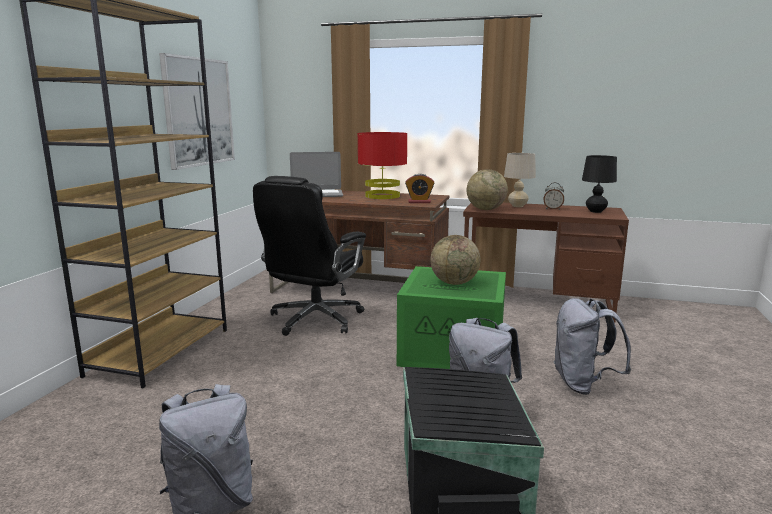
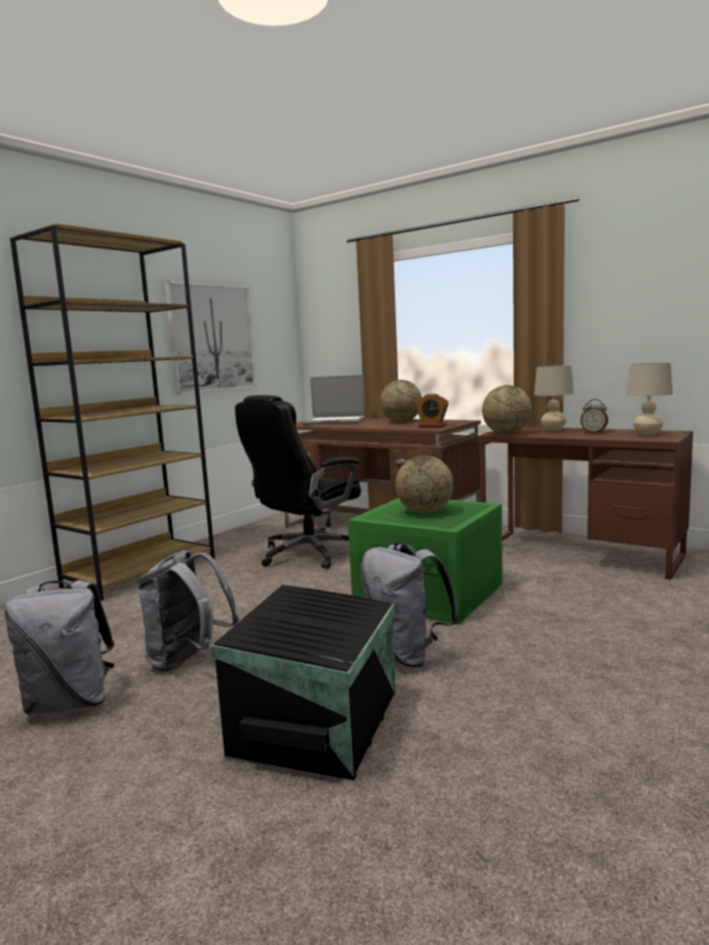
camera: 20 degrees right, 5 degrees down
red table lamp [357,132,408,199] -> globe [380,380,422,422]
grey backpack [553,298,631,395] -> grey backpack moved to [138,550,239,672]
black table lamp [582,155,617,213] -> beige table lamp [626,362,673,436]

